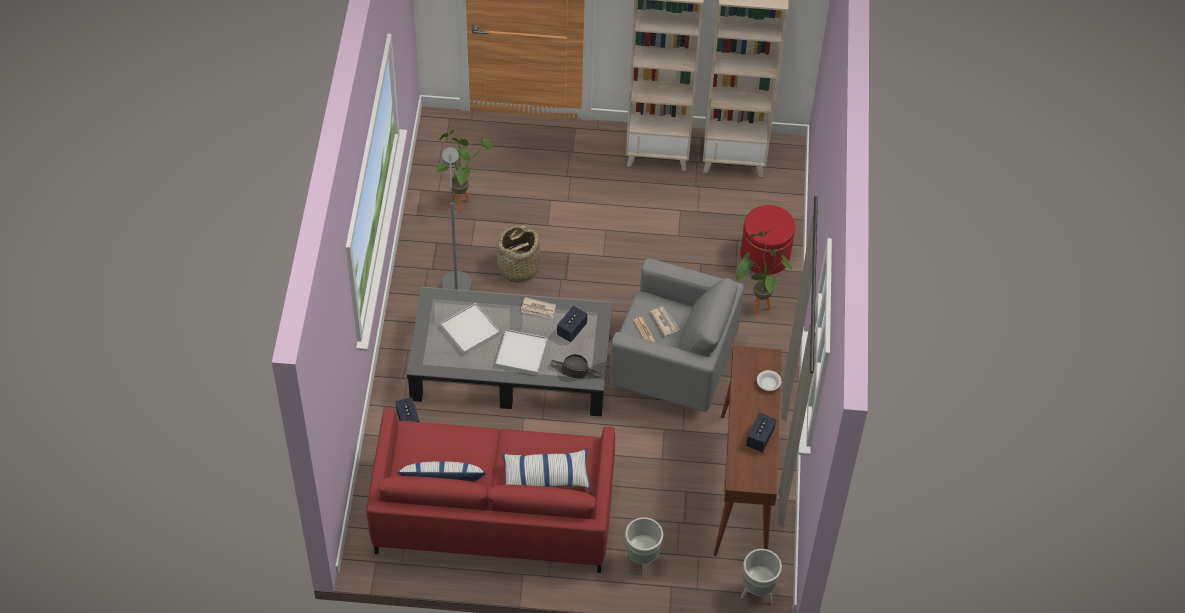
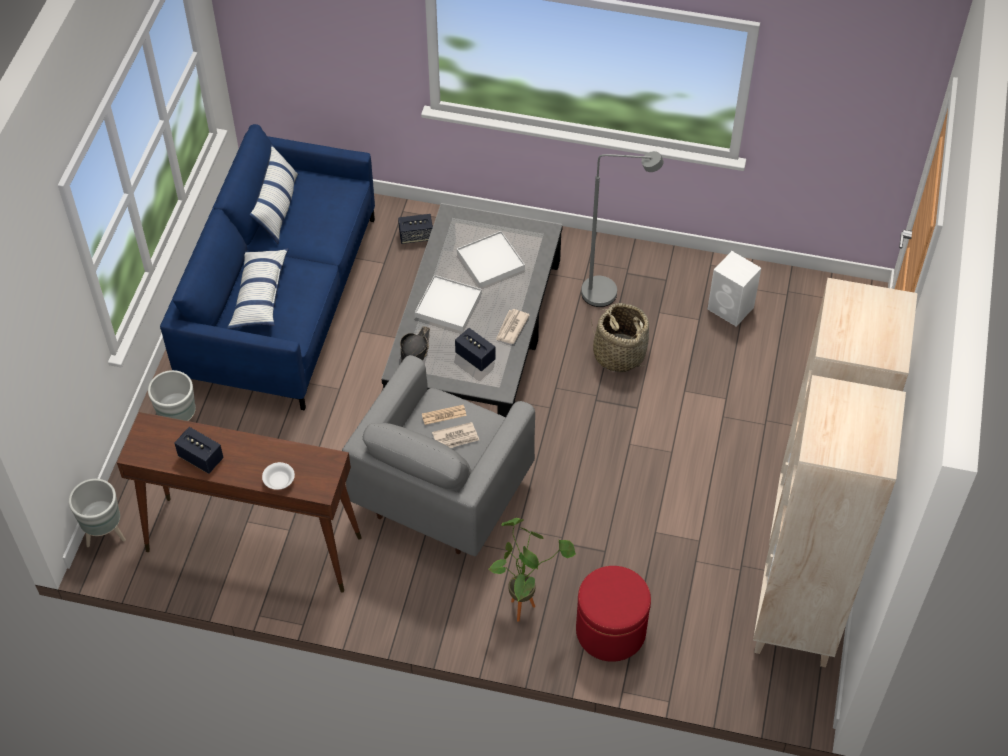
camera: 100 degrees right, 0 degrees up
red sofa [367,408,615,573] -> blue sofa [160,124,375,410]
potted plant [436,130,493,211] -> white speaker [707,251,761,327]

